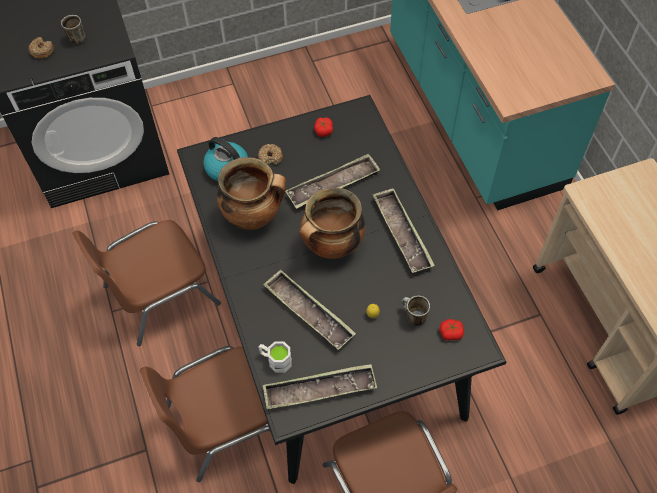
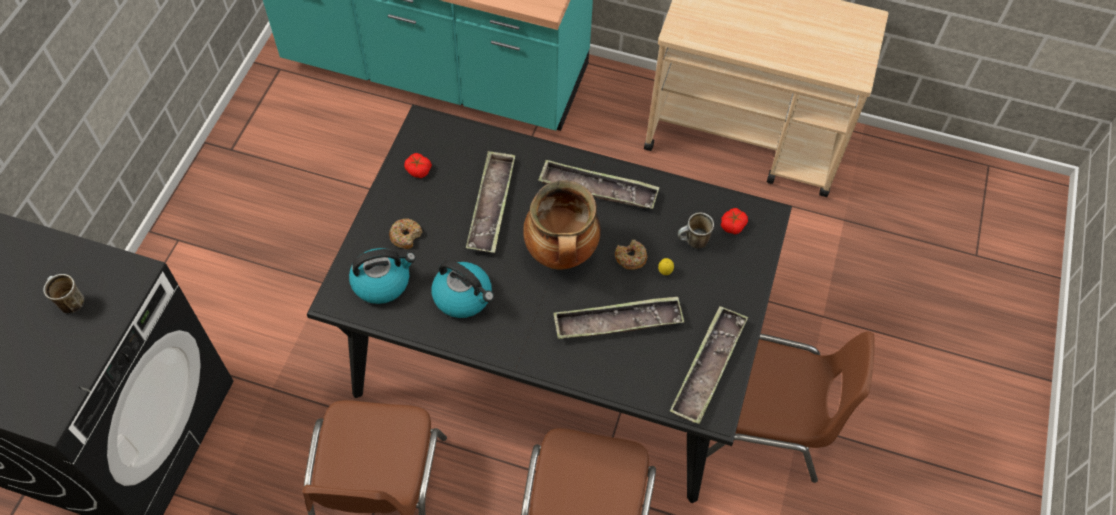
camera: 55 degrees left, 0 degrees up
donut [28,37,54,59] -> donut moved to [615,240,647,270]
cooking pot [217,157,286,230] -> kettle [432,260,494,318]
white mug [258,341,292,373] -> none

